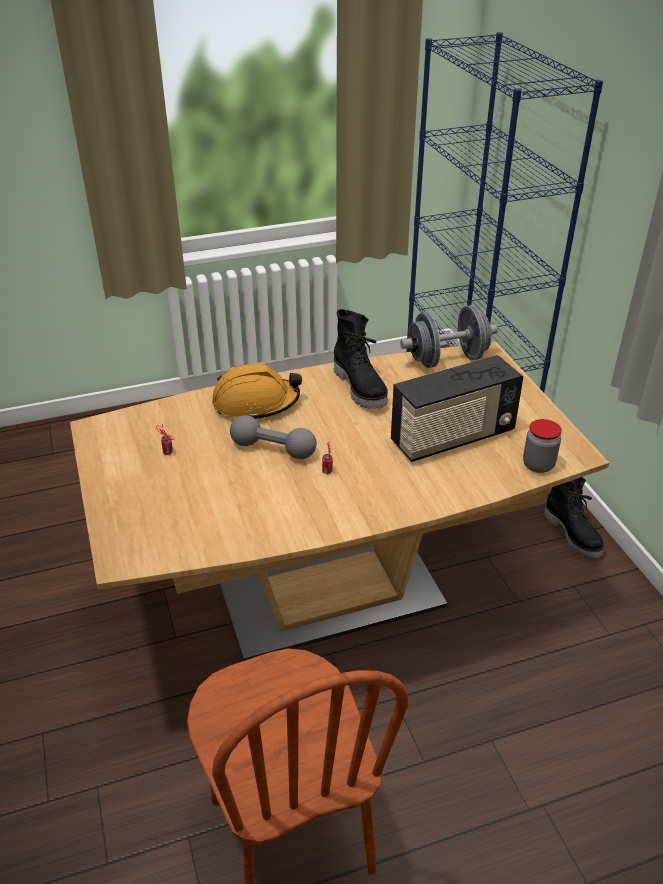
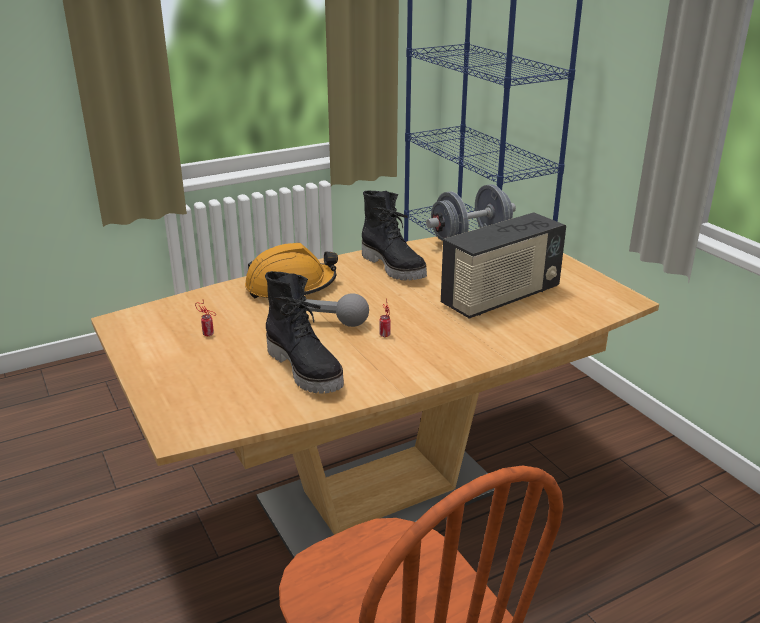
camera: 10 degrees left, 10 degrees down
jar [523,419,562,473] -> none
black boot [544,477,604,559] -> black boot moved to [265,271,344,394]

